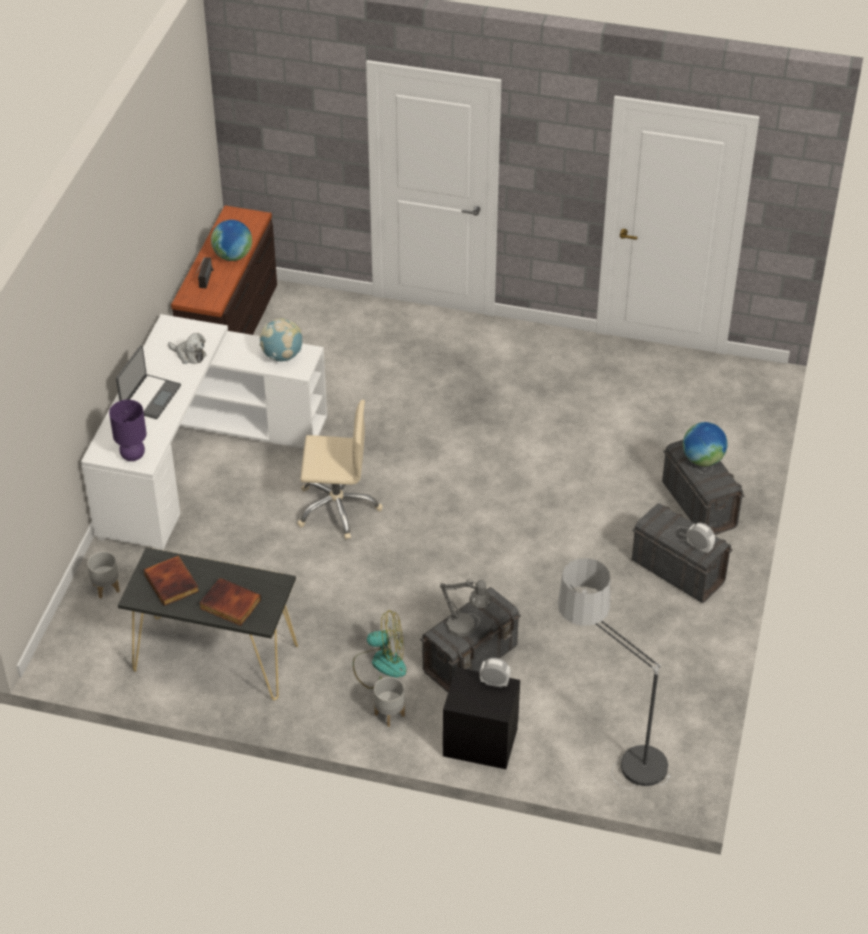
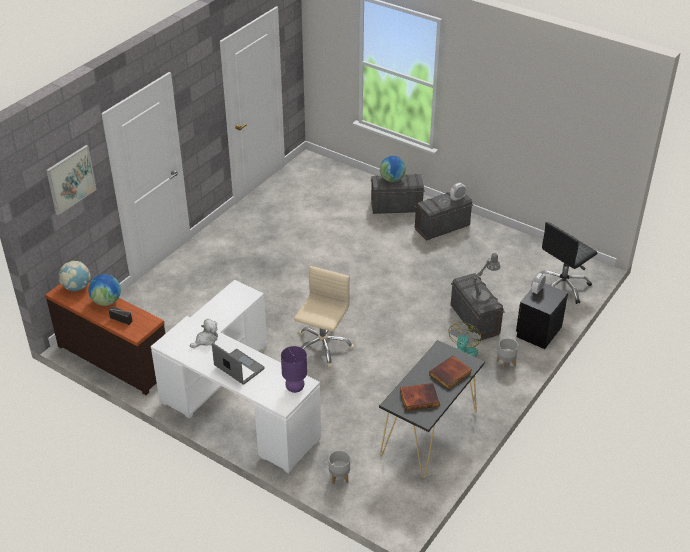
camera: 70 degrees left, 5 degrees down
globe [259,318,302,361] -> globe moved to [59,261,91,291]
floor lamp [558,558,671,789] -> black office chair [540,222,597,304]
none -> picture [46,145,97,215]

